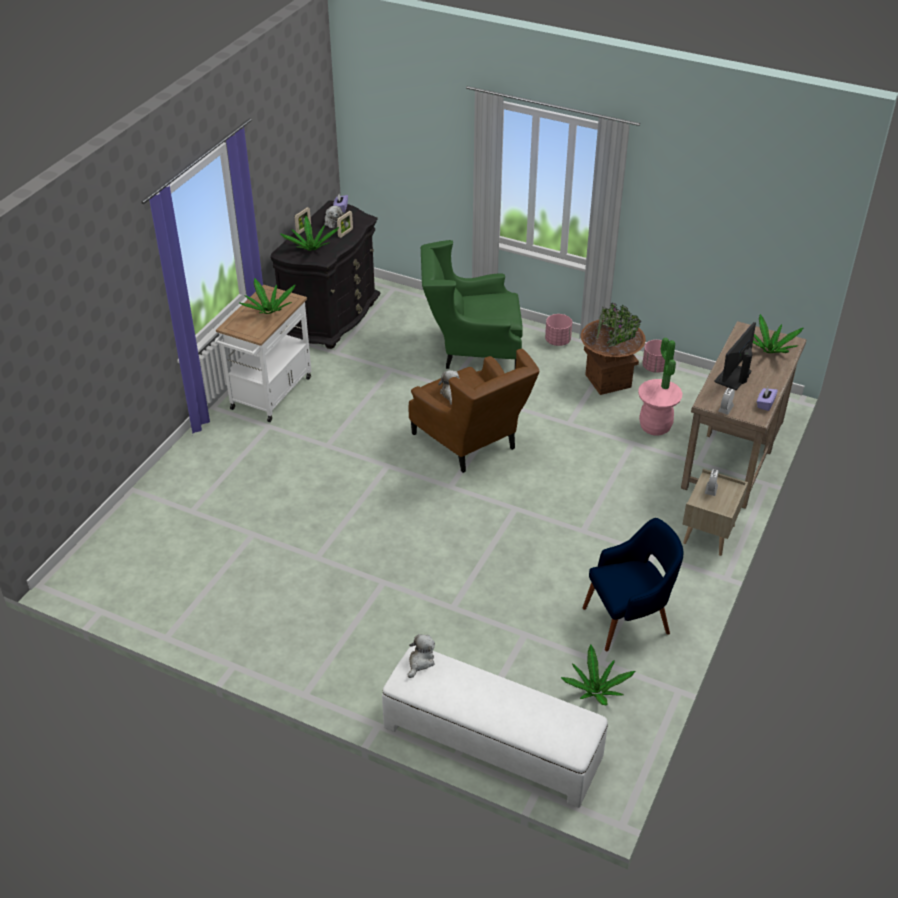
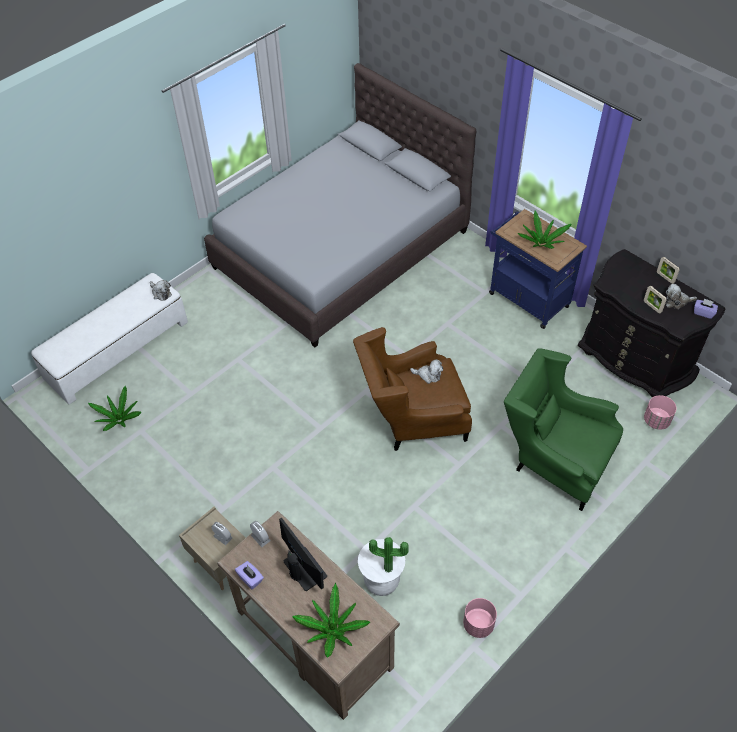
camera: 110 degrees right, 10 degrees up
white cart [215,285,312,422] -> blue cart [489,209,587,329]
potted plant [280,216,339,251] -> none
green armchair [421,240,523,369] -> green armchair turned 75 degrees counterclockwise [504,348,623,511]
pink planter [545,314,572,346] -> pink planter moved to [644,395,677,430]
brown planter [581,303,646,395] -> none
blue armchair [583,518,683,652] -> none
pink stool [638,379,682,436] -> white stool [358,539,405,596]
none -> grey bed [204,63,476,347]

